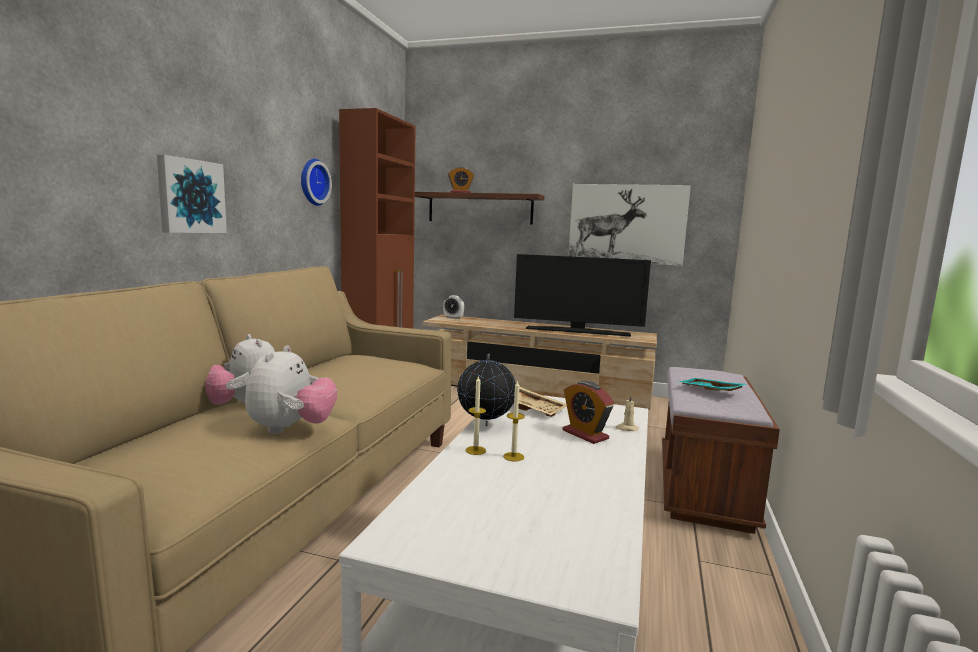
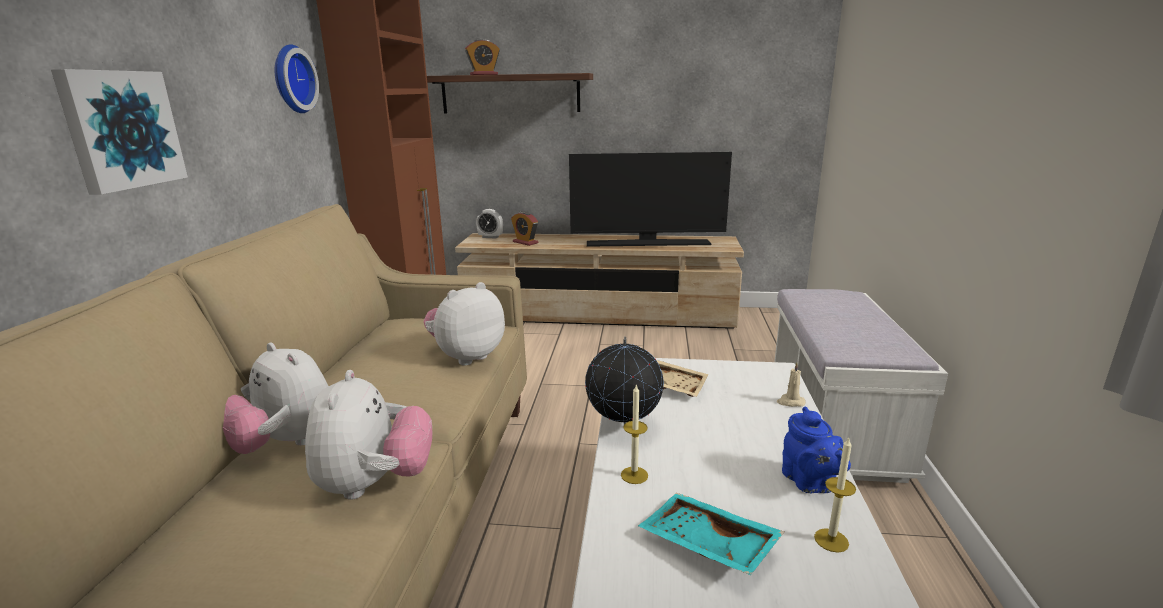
camera: 10 degrees left, 10 degrees up
candle [503,380,525,462] -> candle moved to [814,438,856,553]
alarm clock [563,381,614,444] -> alarm clock moved to [511,211,538,246]
picture [568,184,691,266] -> none
brown bench [662,367,780,534] -> white bench [774,289,948,483]
turquoise tray [677,378,747,391] -> turquoise tray moved to [638,493,784,575]
none -> plush toy [424,282,505,366]
none -> blue teapot [782,406,851,493]

